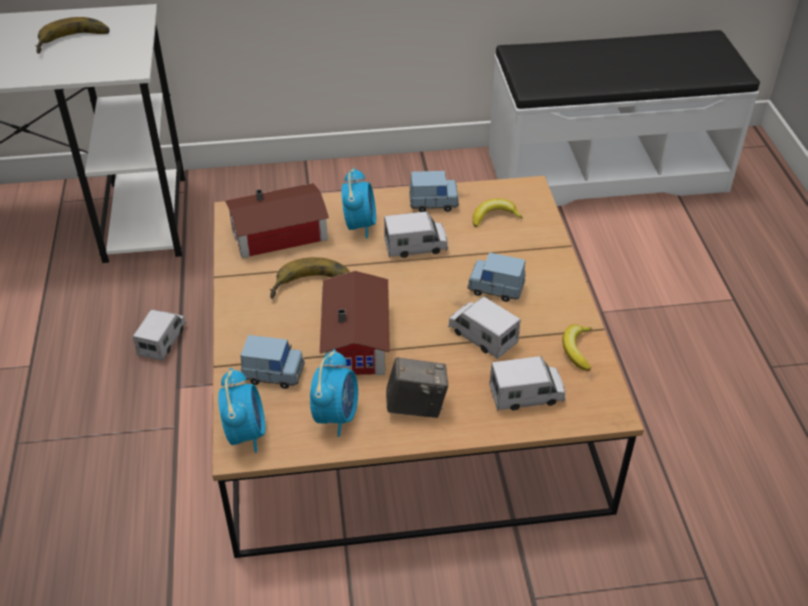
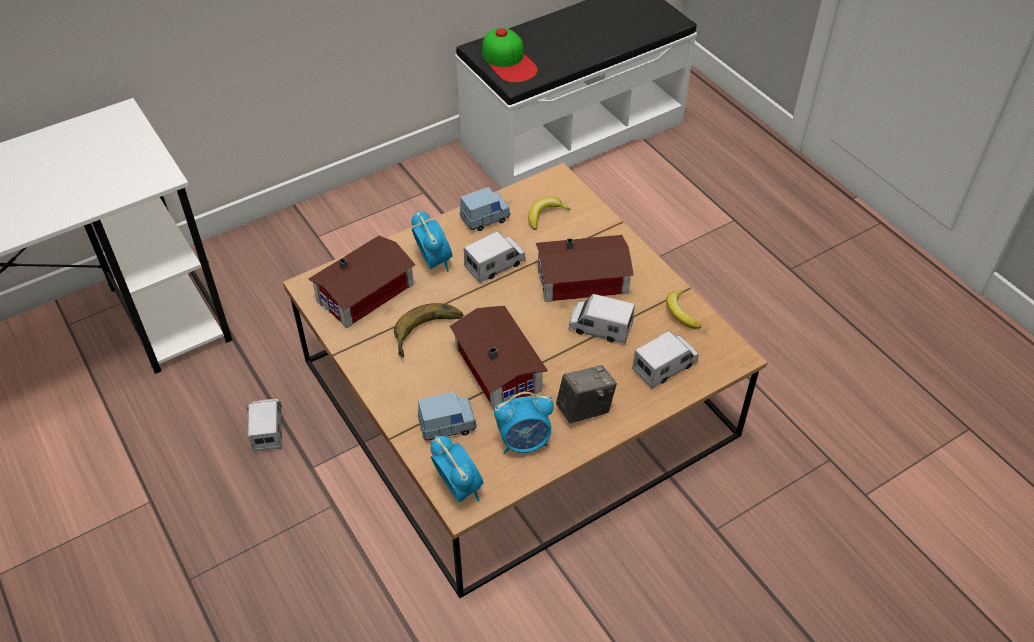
camera: 25 degrees left, 5 degrees up
banana [35,17,110,54] -> none
alarm clock [310,349,358,437] -> alarm clock turned 90 degrees clockwise [494,392,554,454]
blue toy car [468,252,526,302] -> toy house [536,235,634,302]
none -> cap [482,28,538,83]

